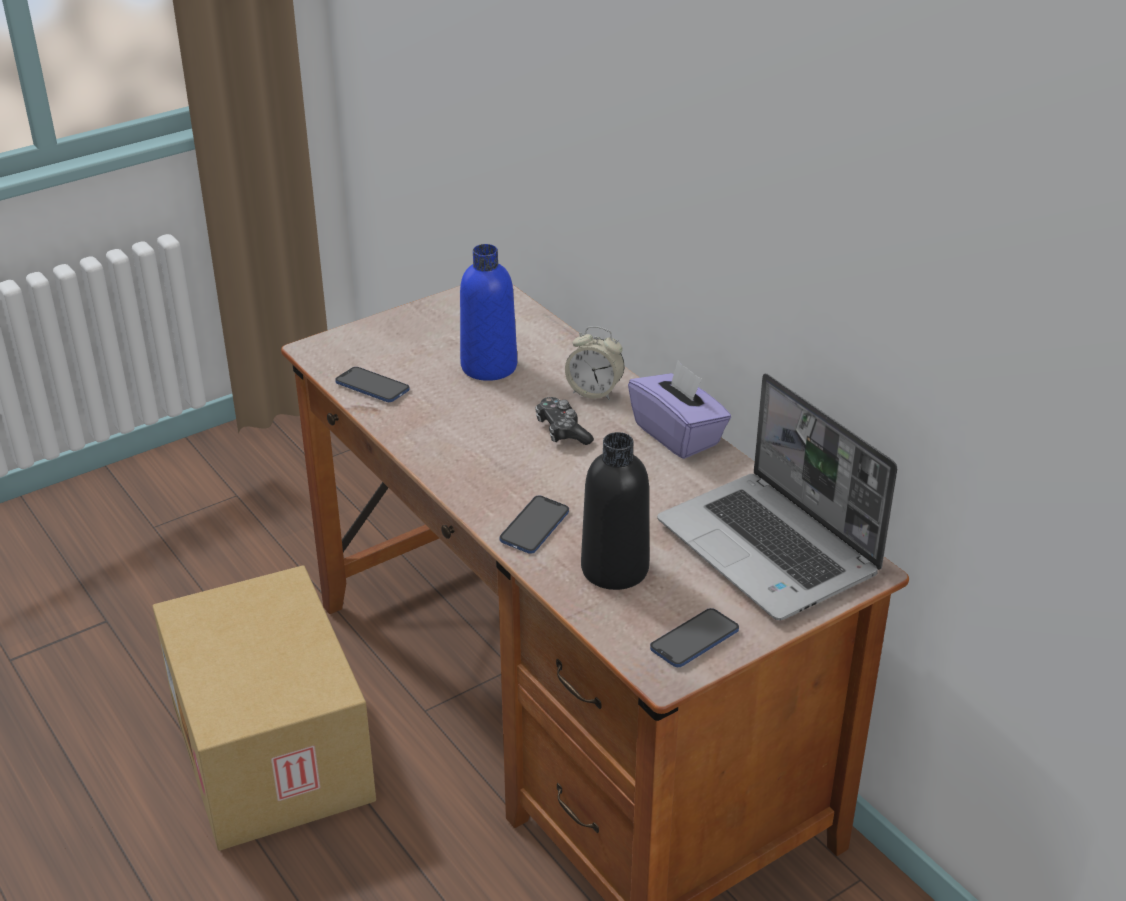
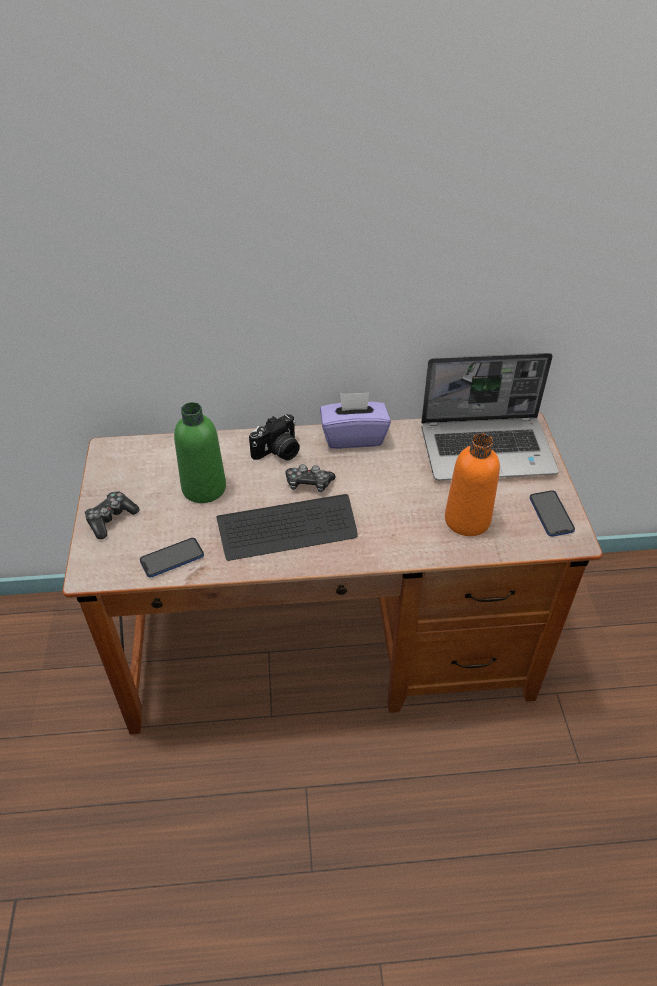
camera: 60 degrees left, 10 degrees up
cardboard box [153,565,376,851] -> none
blue bottle [460,244,517,381] -> green bottle [174,402,226,503]
phone [500,496,569,554] -> none
alarm clock [565,326,624,400] -> camera [249,414,300,461]
black bottle [581,432,649,590] -> orange bottle [445,433,500,536]
none -> game controller [84,491,140,539]
none -> keyboard [216,494,358,561]

